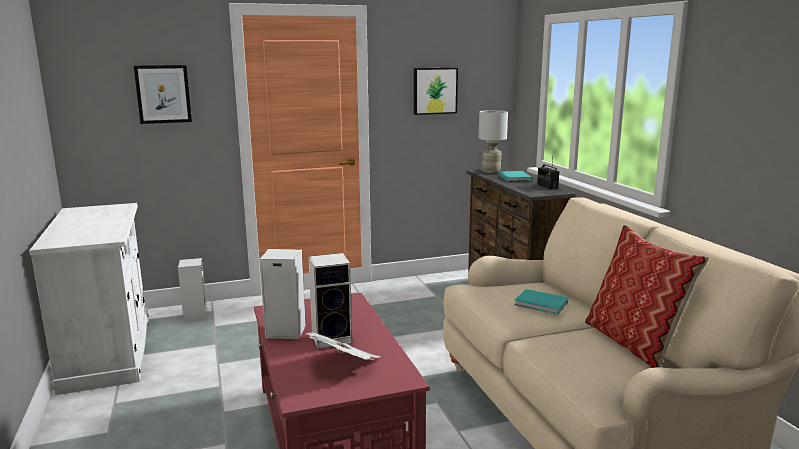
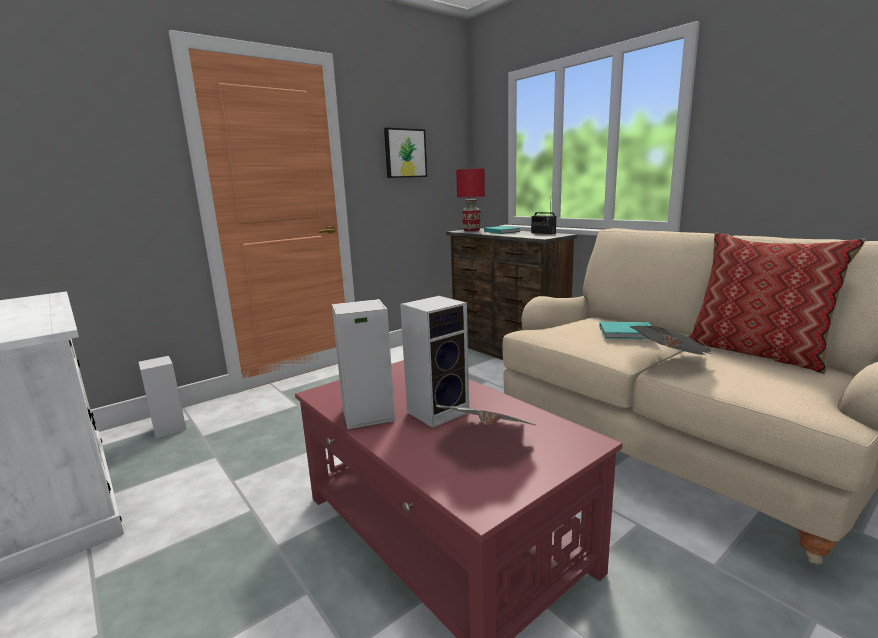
camera: 20 degrees left, 0 degrees up
picture [134,65,192,124] -> none
grey table lamp [478,110,508,173] -> red table lamp [456,168,485,231]
none -> newspaper [629,326,710,355]

